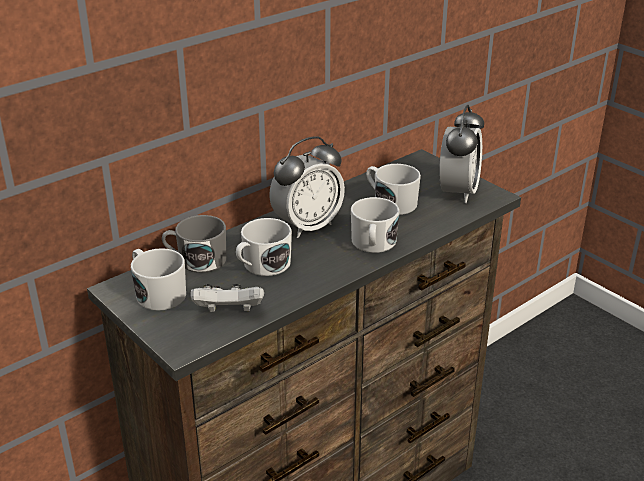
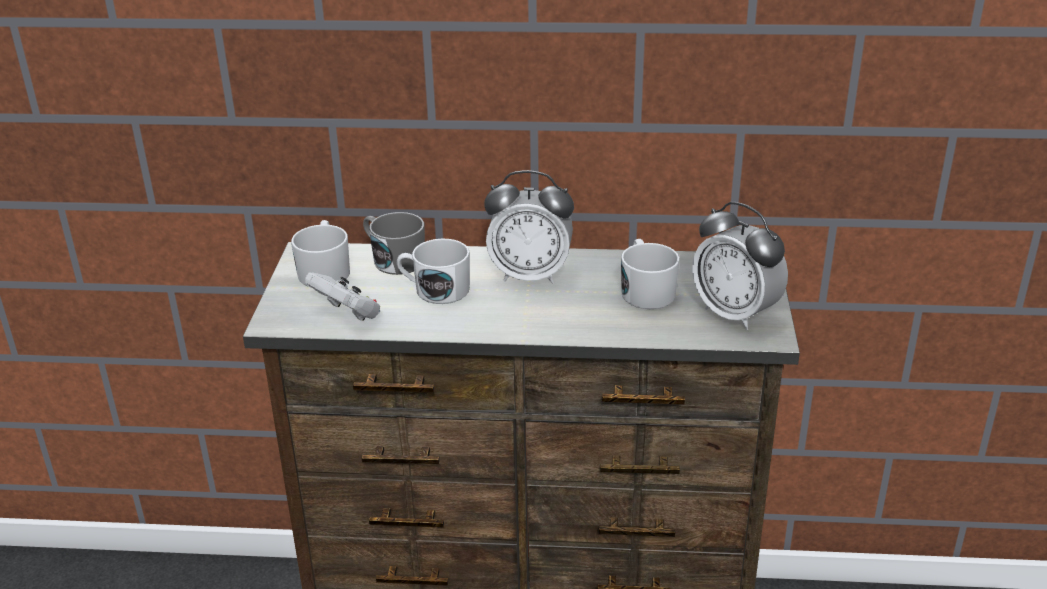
camera: 45 degrees right, 0 degrees up
white mug [351,197,400,253] -> none
alarm clock [439,105,484,203] -> alarm clock turned 75 degrees clockwise [692,202,788,330]

